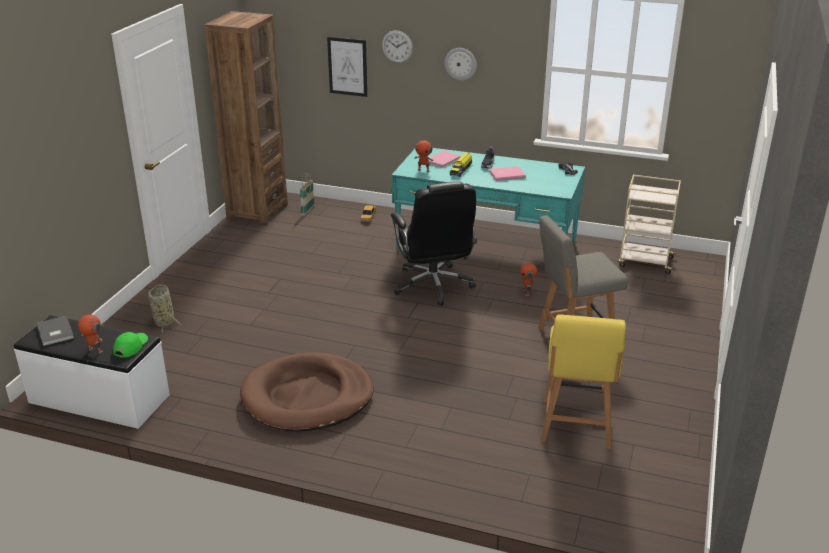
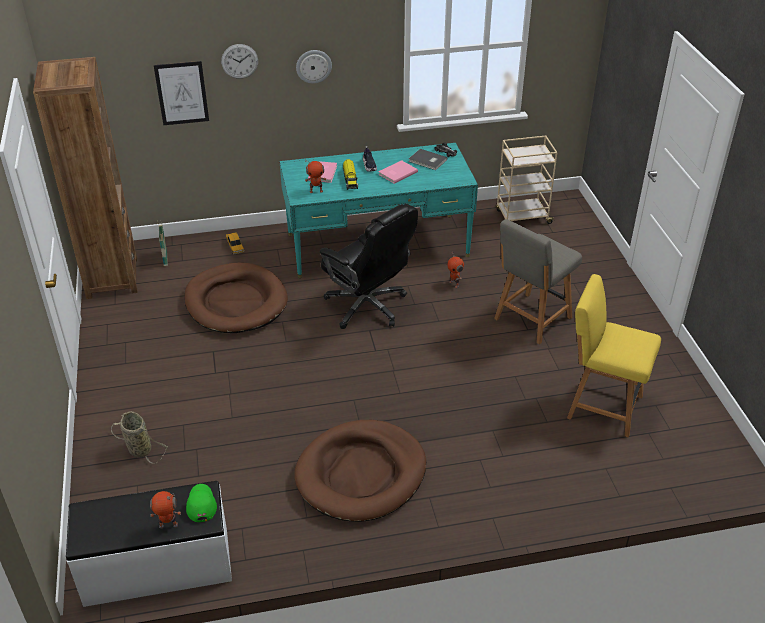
camera: 30 degrees left, 10 degrees up
grey book [37,316,74,346] -> grey book moved to [408,149,447,170]
yellow chair [541,314,626,449] -> yellow chair turned 135 degrees clockwise [567,274,661,437]
none -> brown dog bed [185,263,288,333]

